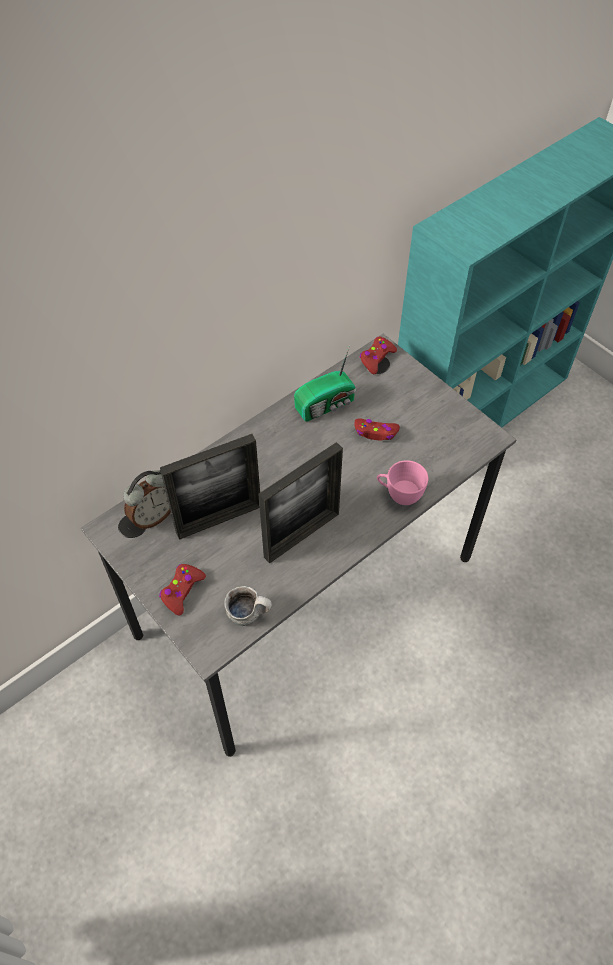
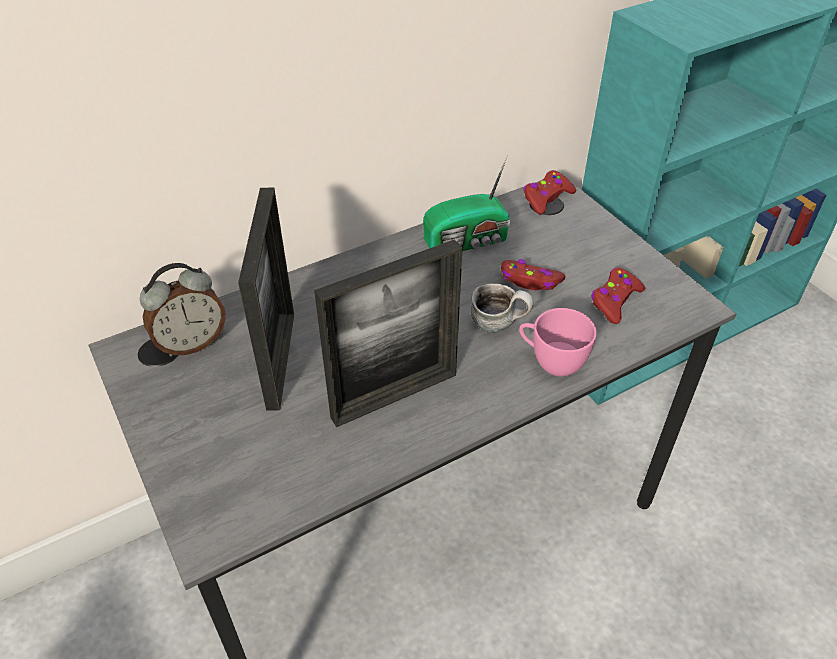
camera: 10 degrees right, 10 degrees down
red game controller [159,564,206,615] -> red game controller moved to [591,267,646,324]
picture frame [160,434,260,539] -> picture frame turned 75 degrees counterclockwise [238,188,294,410]
mug [224,586,272,626] -> mug moved to [471,284,534,333]

